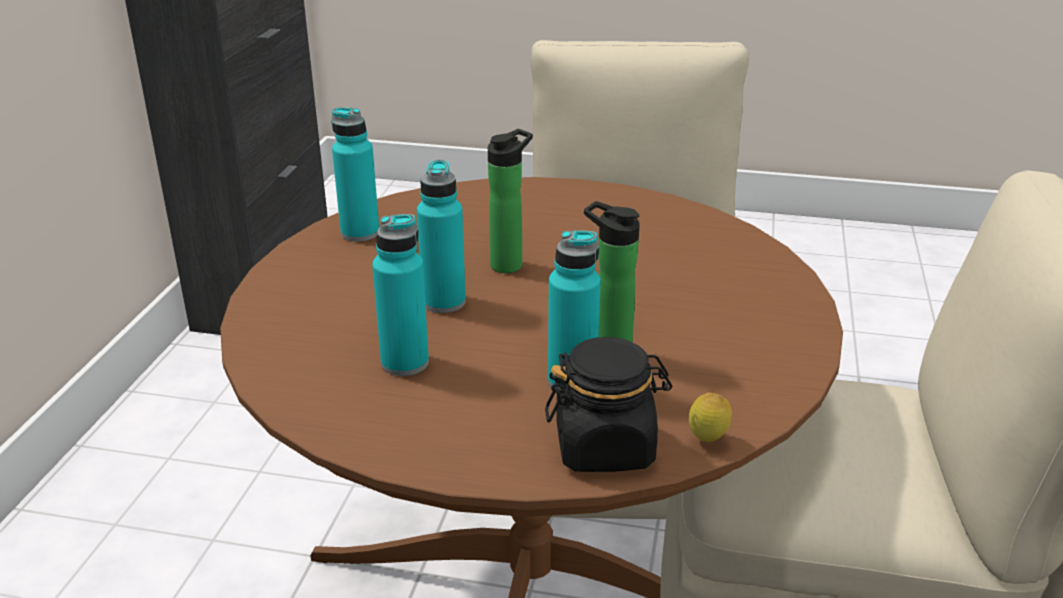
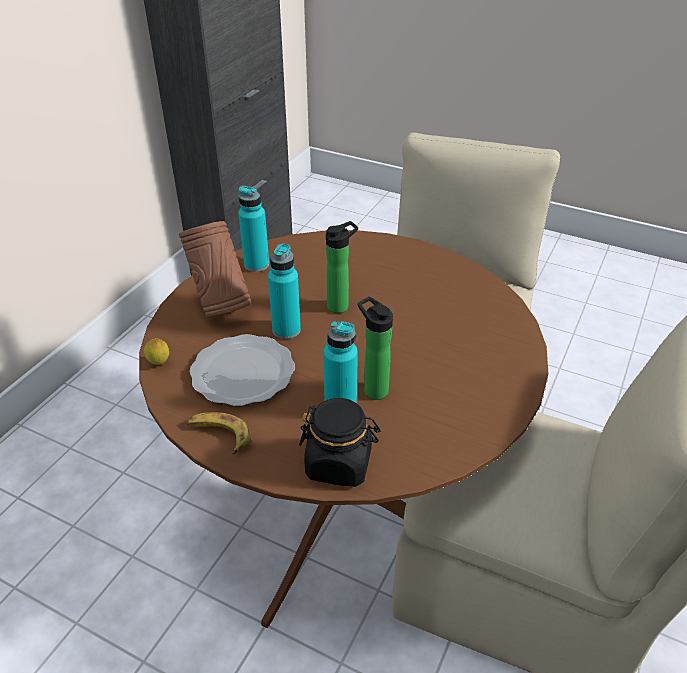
camera: 15 degrees right, 10 degrees up
turquoise bottle [372,214,429,376] -> plate [189,334,295,406]
lemon [689,393,732,442] -> lemon moved to [144,338,169,365]
none -> brown vase [179,221,251,318]
none -> banana [187,412,251,454]

